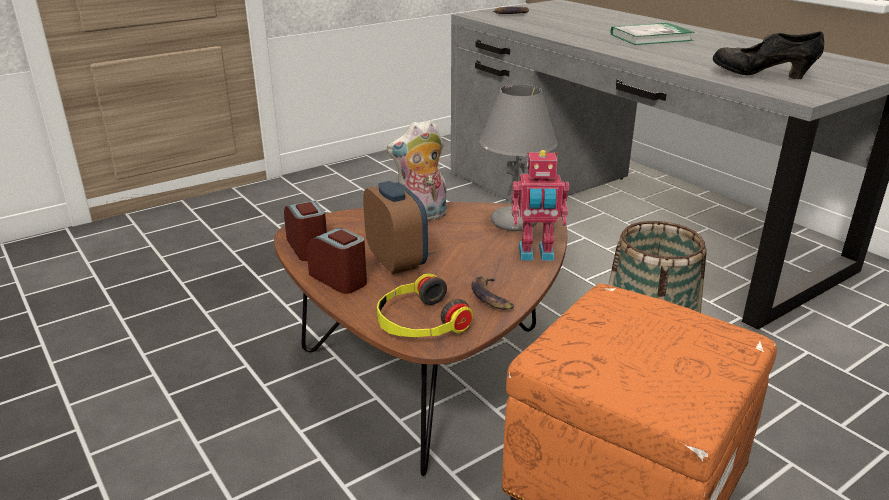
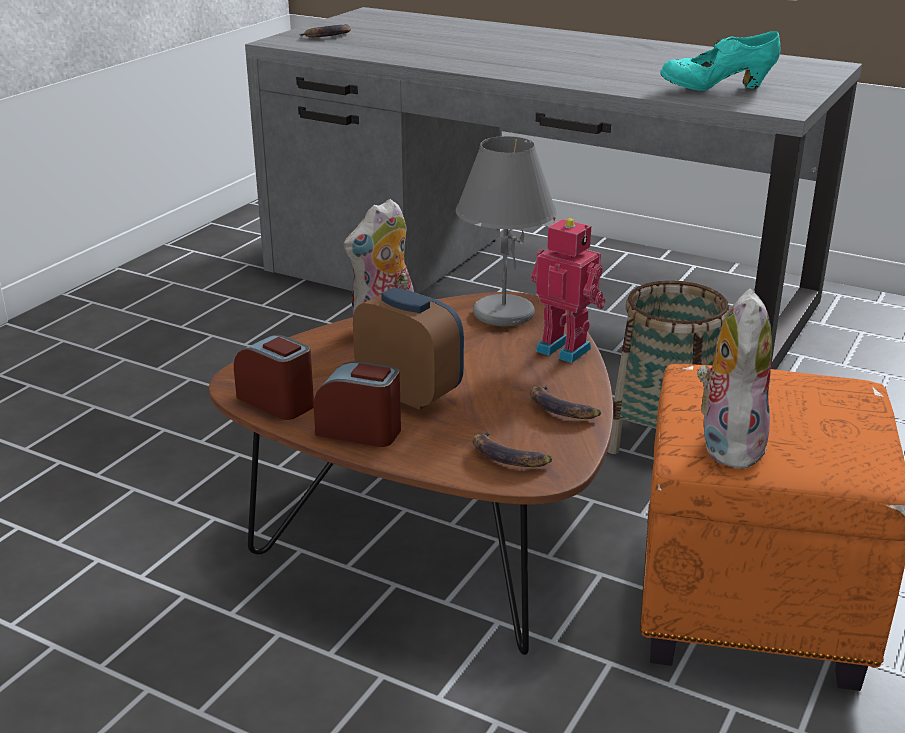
camera: 25 degrees left, 0 degrees up
headphones [377,273,473,337] -> banana [473,431,552,467]
toy robot [511,150,569,261] -> toy robot turned 120 degrees counterclockwise [531,217,606,363]
book [611,23,695,45] -> none
black shoe [713,31,824,79] -> turquoise shoe [660,31,781,91]
none -> plush toy [697,289,772,469]

